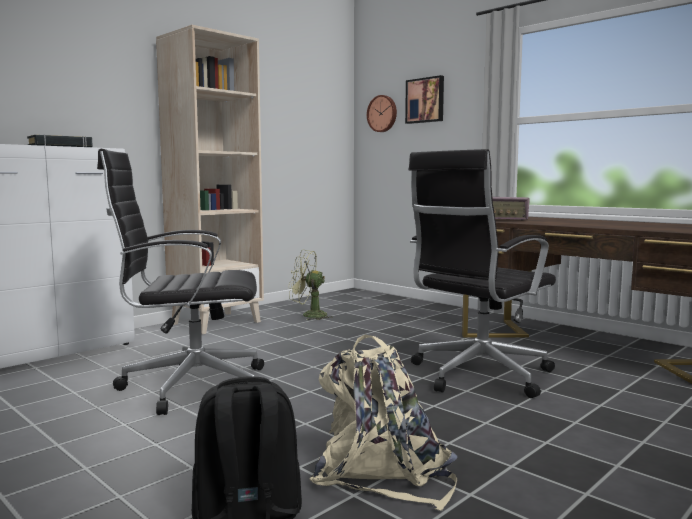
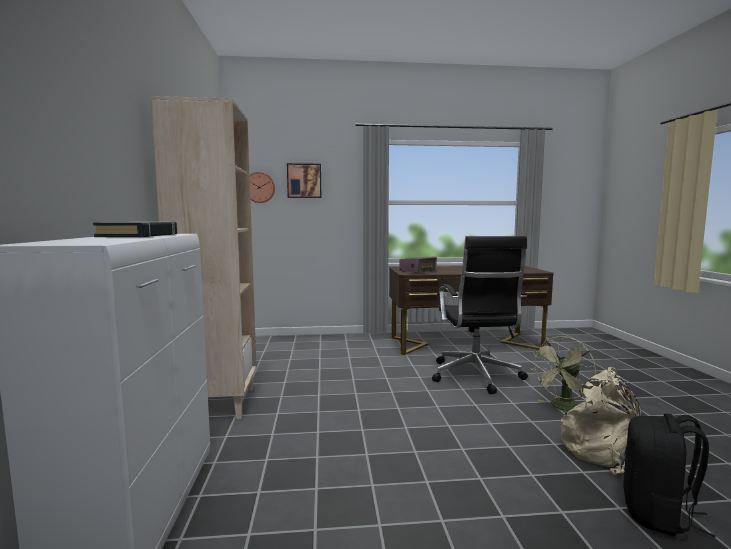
camera: 50 degrees left, 0 degrees up
black office chair [97,149,264,415] -> none
green fan [289,250,332,320] -> green fan moved to [530,336,596,411]

